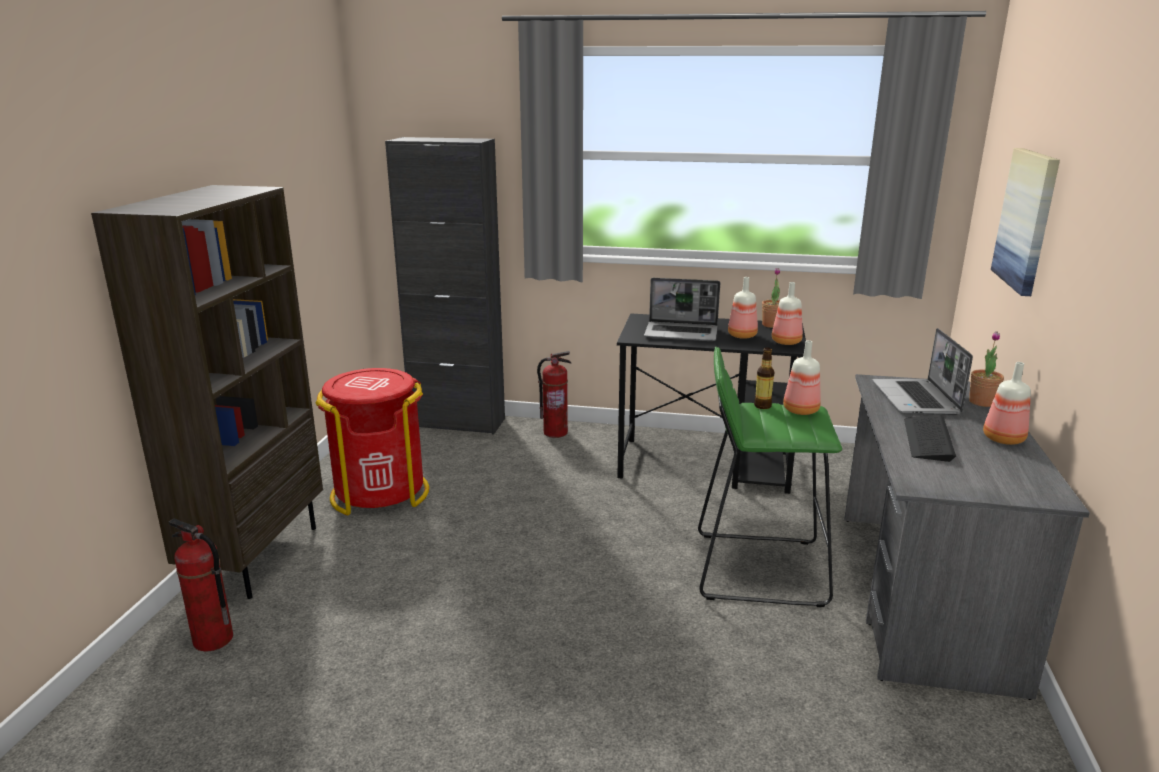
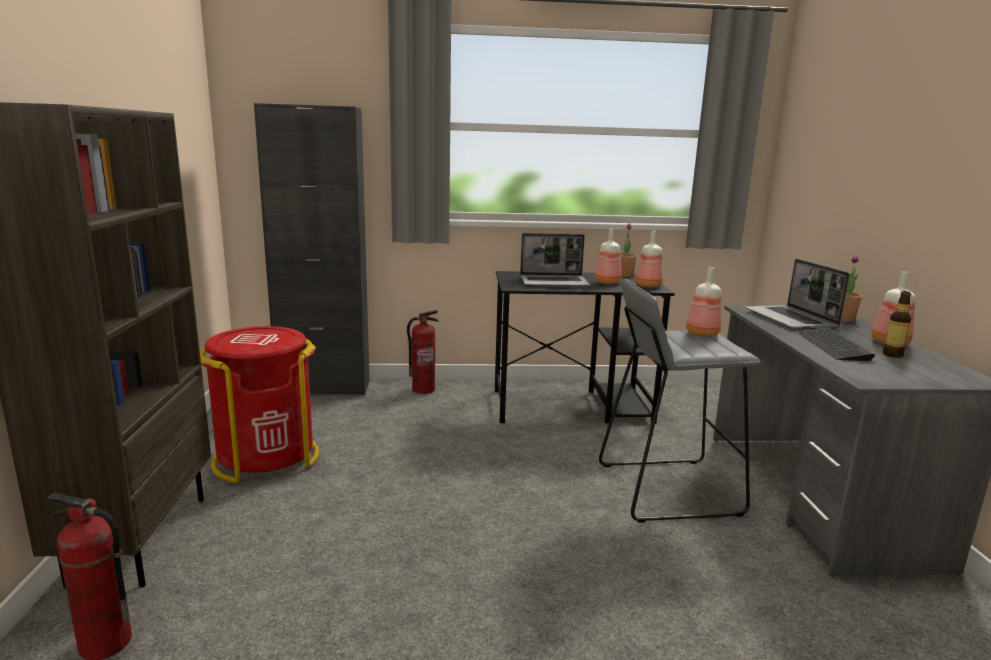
camera: 15 degrees left, 5 degrees down
green stool [698,347,842,607] -> grey stool [599,278,761,523]
bottle [754,348,774,409] -> bottle moved to [883,291,912,358]
picture [991,148,1060,296] -> none

